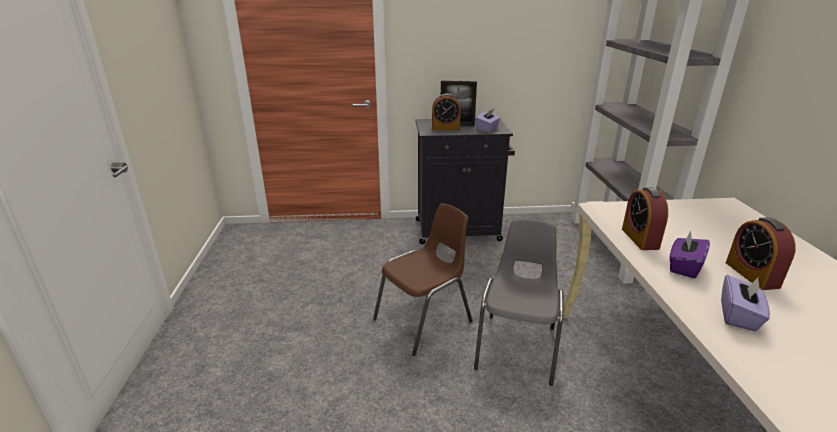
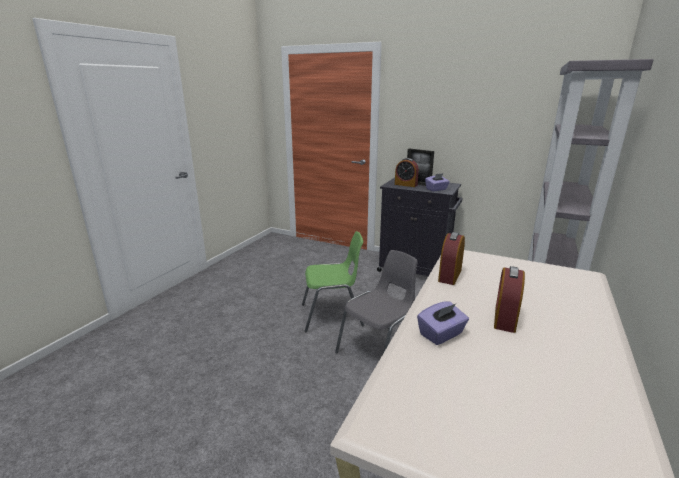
camera: 30 degrees right, 5 degrees down
brown chair [373,203,473,356] -> green chair [302,231,364,332]
purple tissue box [670,231,710,278] -> none

